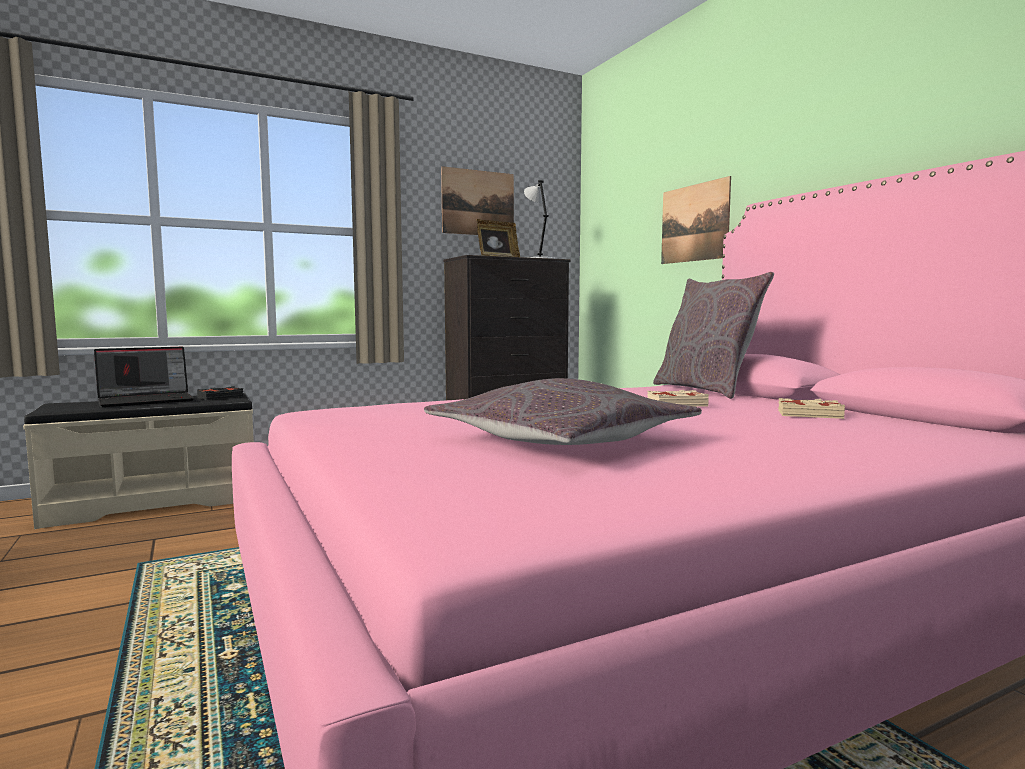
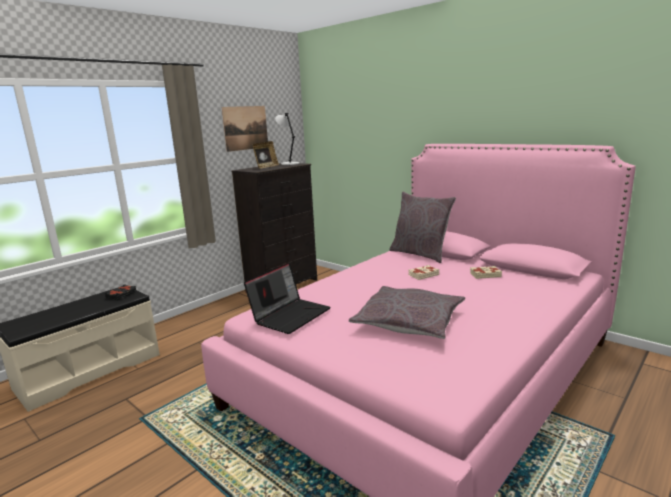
camera: 20 degrees left, 10 degrees up
laptop [94,347,194,407] -> laptop moved to [244,263,330,334]
picture [661,176,731,264] -> none

